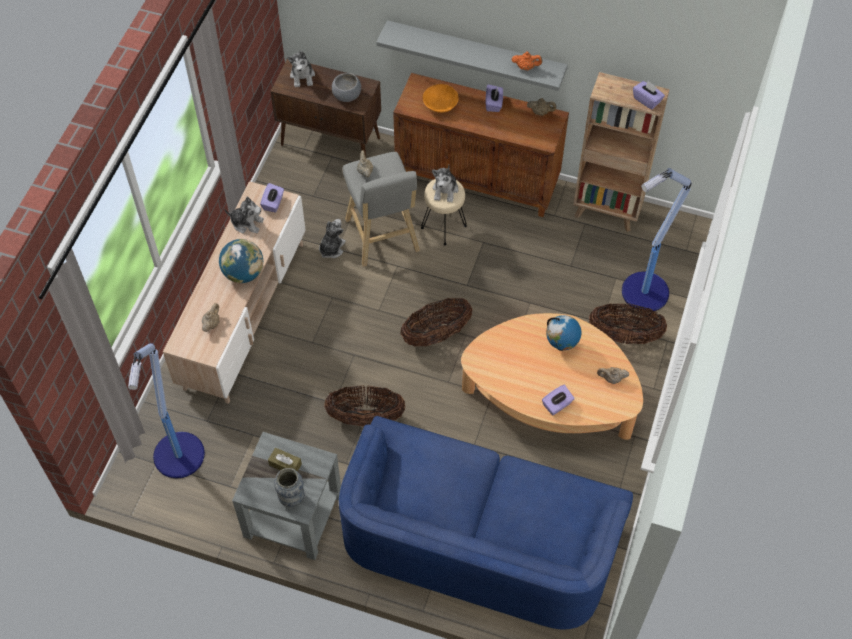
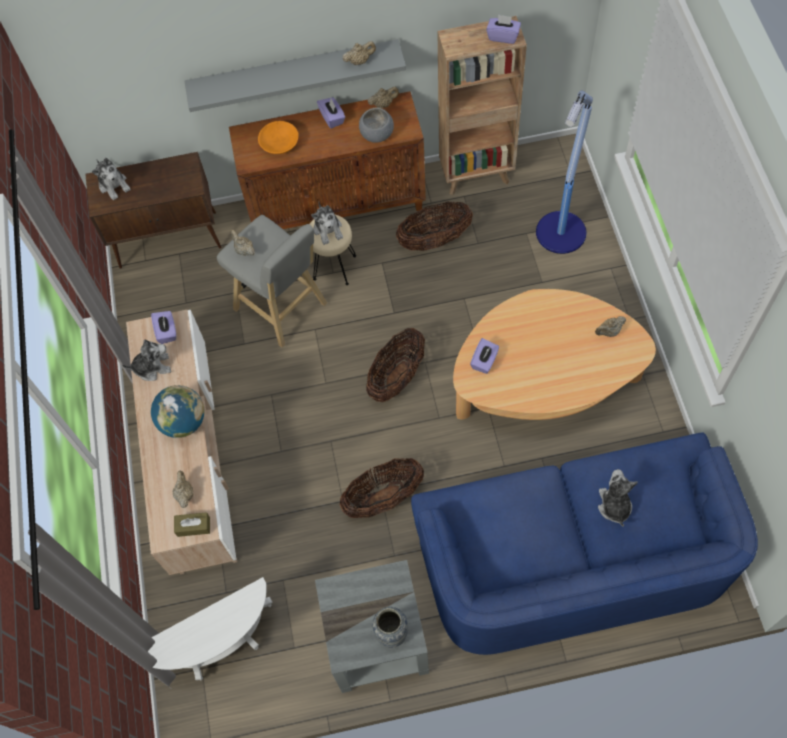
camera: 25 degrees left, 5 degrees up
floor lamp [128,343,205,478] -> white side table [148,577,272,680]
brown tissue box [268,448,302,472] -> brown tissue box moved to [174,512,210,537]
plush toy [319,219,346,258] -> plush toy moved to [598,469,638,527]
grey bowl [332,73,361,102] -> grey bowl moved to [359,108,394,143]
orange teapot [512,52,543,71] -> beige teapot [343,41,376,65]
purple tissue box [542,385,574,415] -> purple tissue box moved to [470,338,499,374]
globe [546,315,581,351] -> none
basket [589,303,667,344] -> basket moved to [396,202,473,251]

